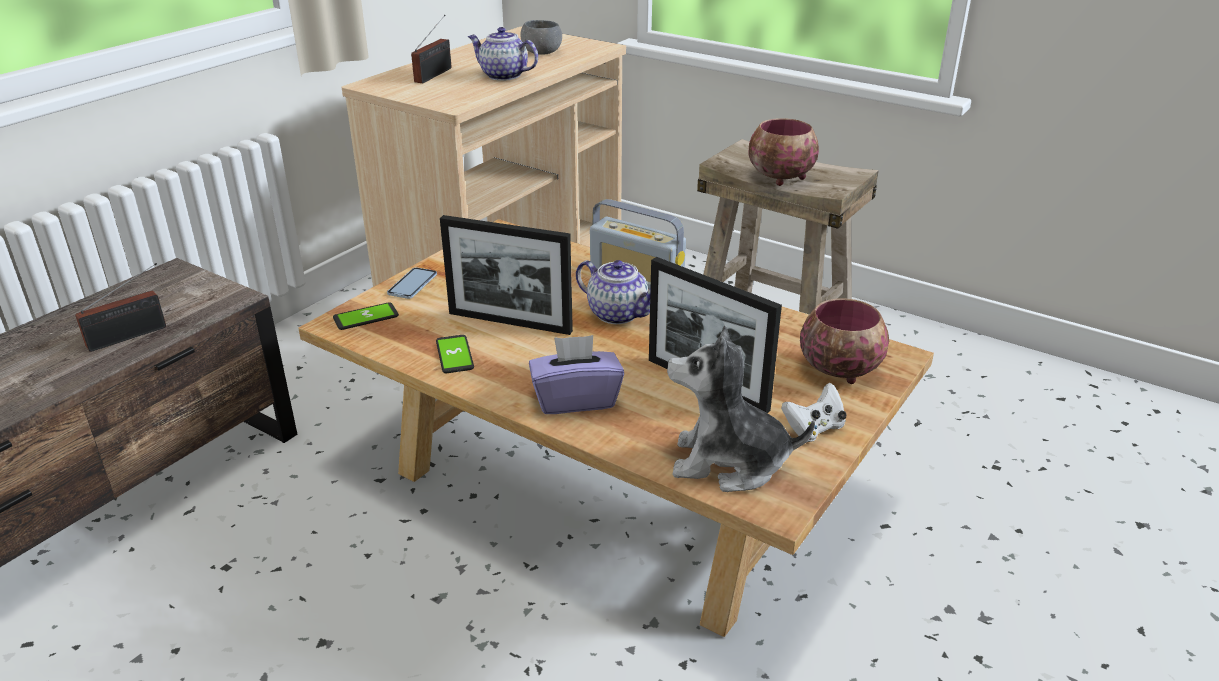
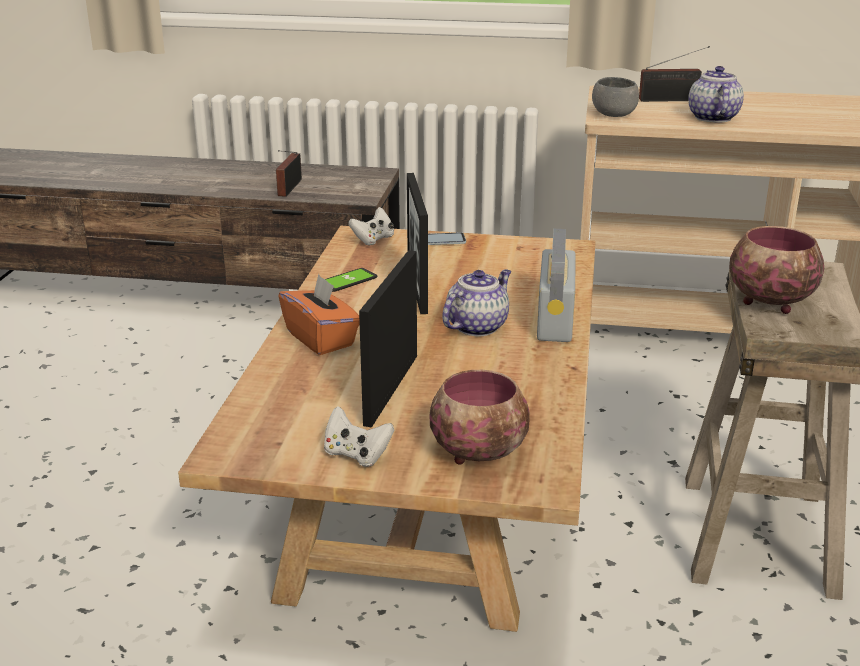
camera: 65 degrees right, 5 degrees down
radio [75,263,166,352] -> radio turned 75 degrees clockwise [276,150,302,197]
phone [333,302,399,330] -> white game controller [348,207,394,246]
grey bowl [520,20,562,55] -> grey bowl moved to [592,77,639,117]
purple tissue box [529,335,624,414] -> orange tissue box [279,274,360,355]
teapot [576,260,651,324] -> teapot turned 150 degrees counterclockwise [442,269,511,336]
plush toy [667,325,815,492] -> none

